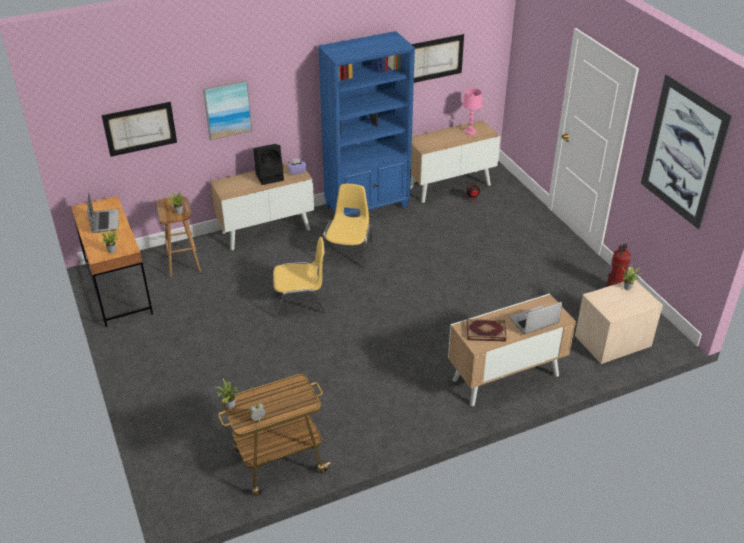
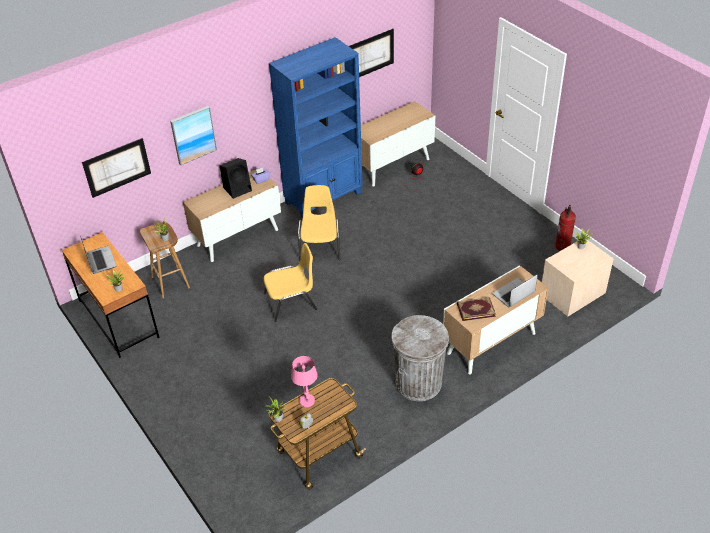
camera: 10 degrees left, 5 degrees up
pink table lamp [462,88,483,135] -> pink table lamp moved to [291,356,318,407]
picture [641,74,732,229] -> none
none -> grey trash can [391,315,449,401]

